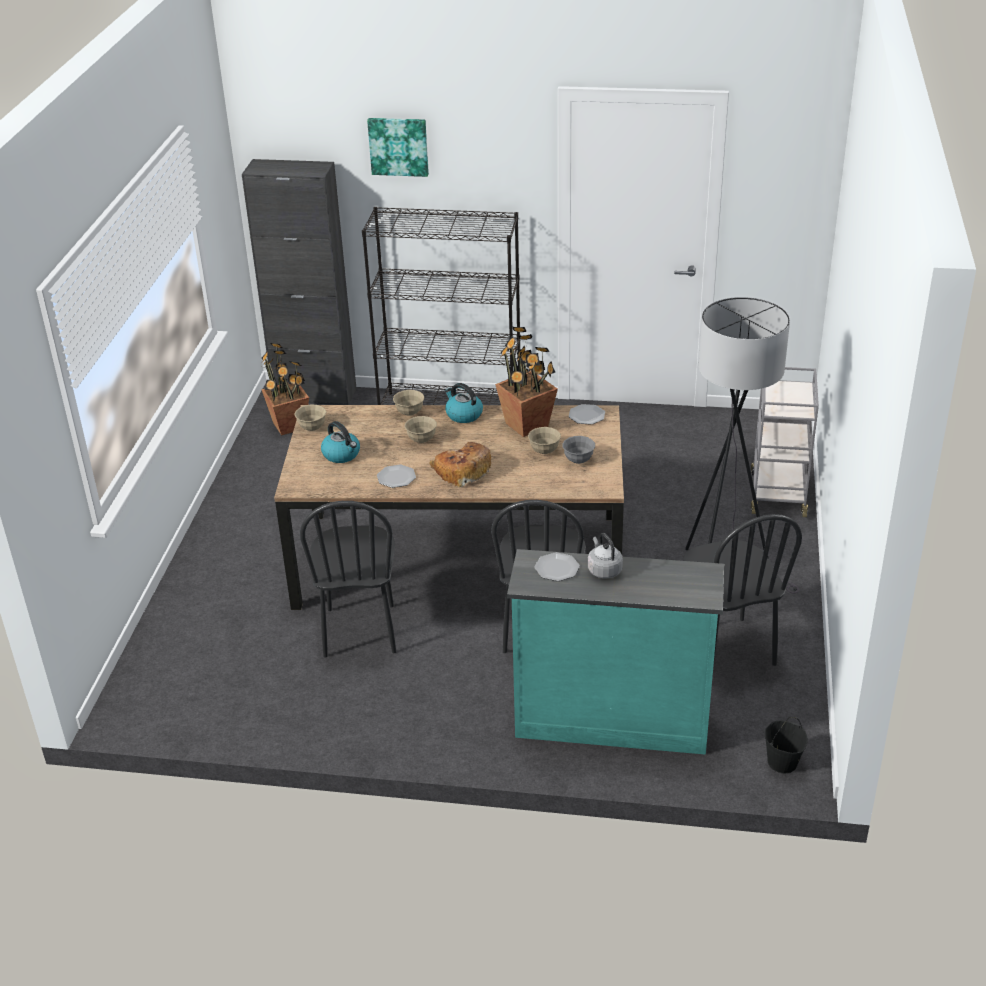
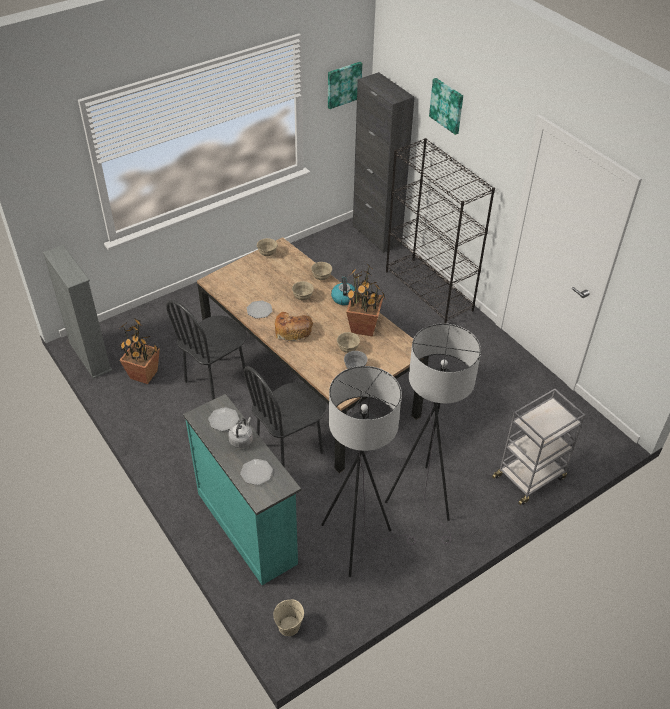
camera: 45 degrees right, 10 degrees up
potted plant [261,343,309,436] -> potted plant moved to [119,318,160,384]
kettle [321,421,360,463] -> none
plate [569,404,605,425] -> plate moved to [240,459,273,485]
black chair [683,514,802,667] -> grey floor lamp [321,366,416,577]
black bucket [764,717,808,773] -> beige bucket [273,600,304,636]
none -> grey bookcase [43,245,112,379]
none -> picture [328,62,362,109]

